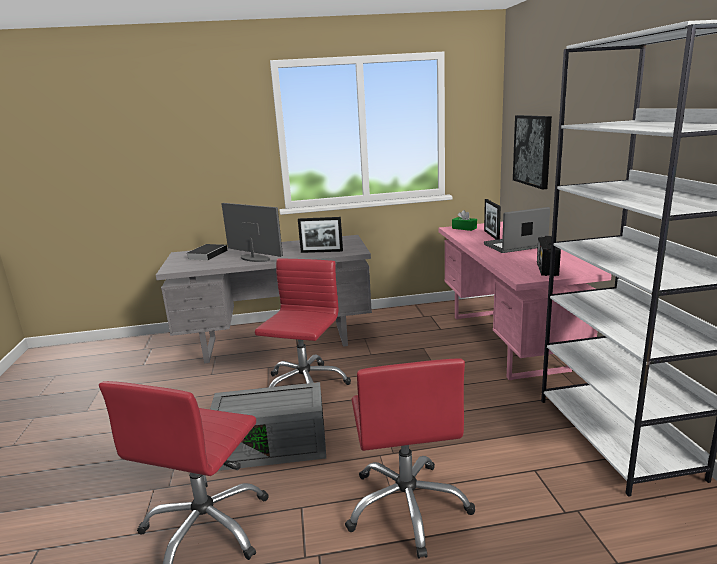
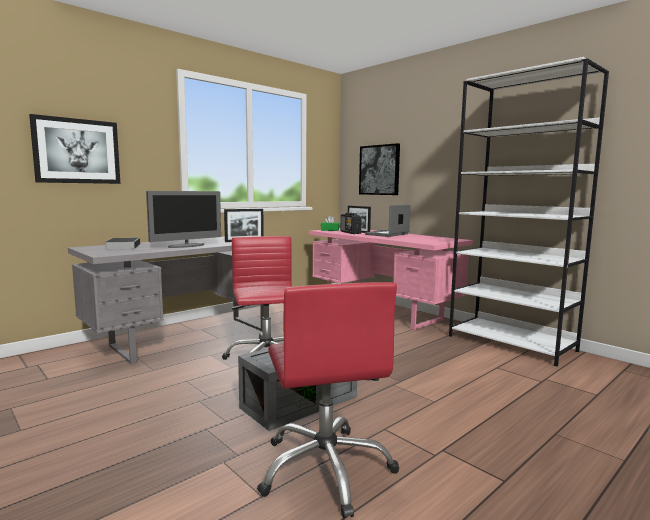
camera: 35 degrees left, 10 degrees down
monitor [222,203,283,262] -> monitor turned 135 degrees clockwise [146,191,221,248]
red office chair [345,358,475,559] -> none
radio [537,236,561,276] -> radio moved to [341,212,362,234]
none -> picture [29,114,120,184]

